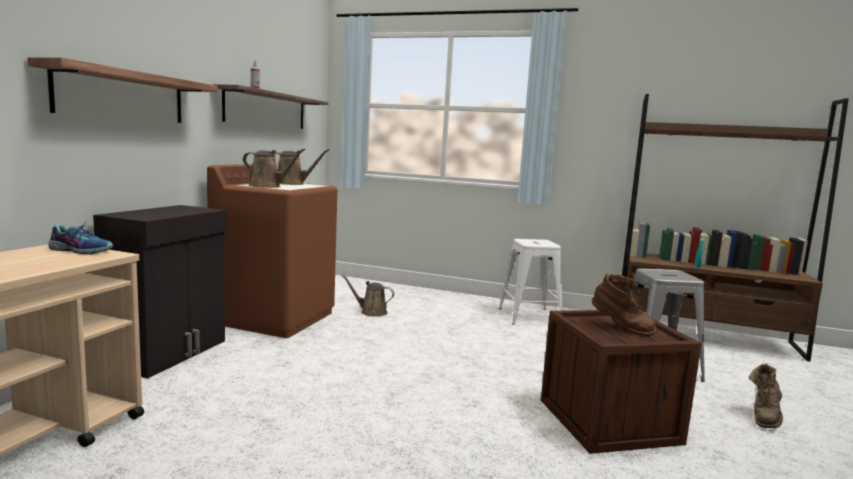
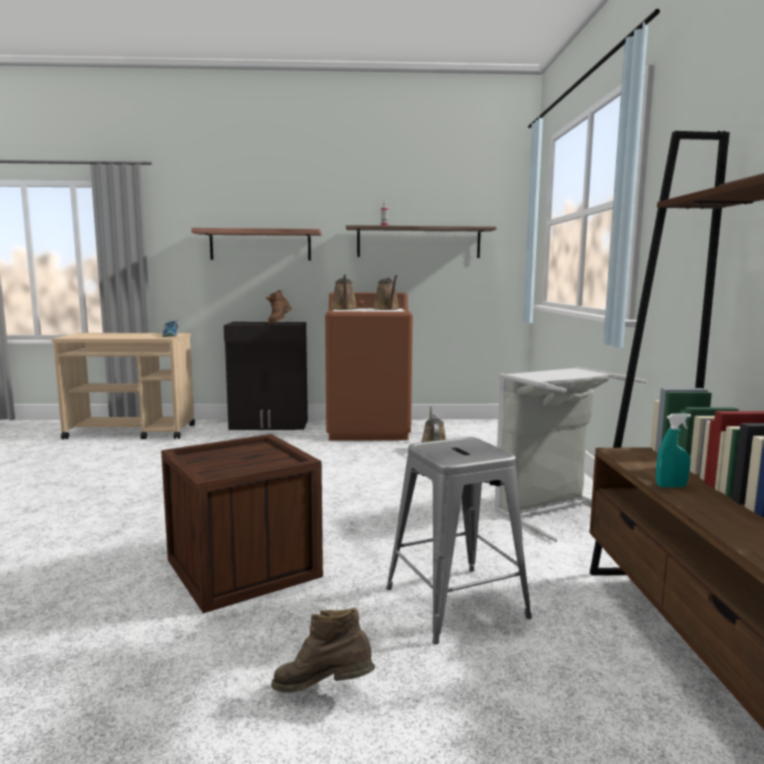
camera: 70 degrees right, 0 degrees up
white stool [499,239,563,325] -> grey laundry basket [494,367,646,542]
brown boot [592,273,657,336] -> brown boot moved to [266,290,292,324]

